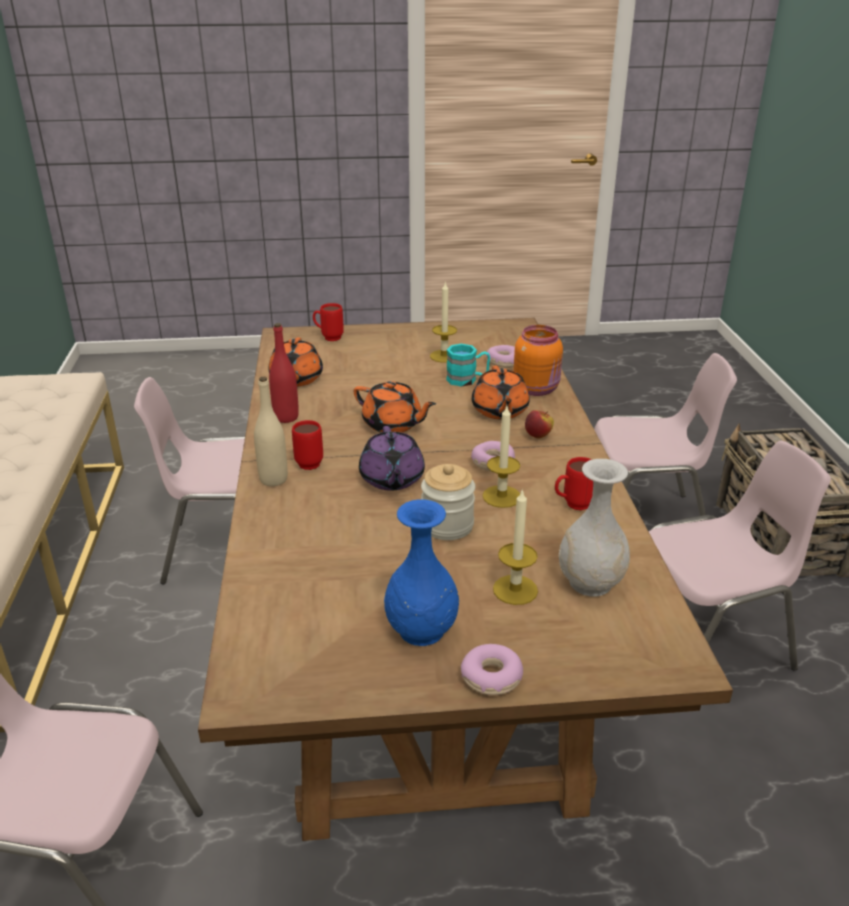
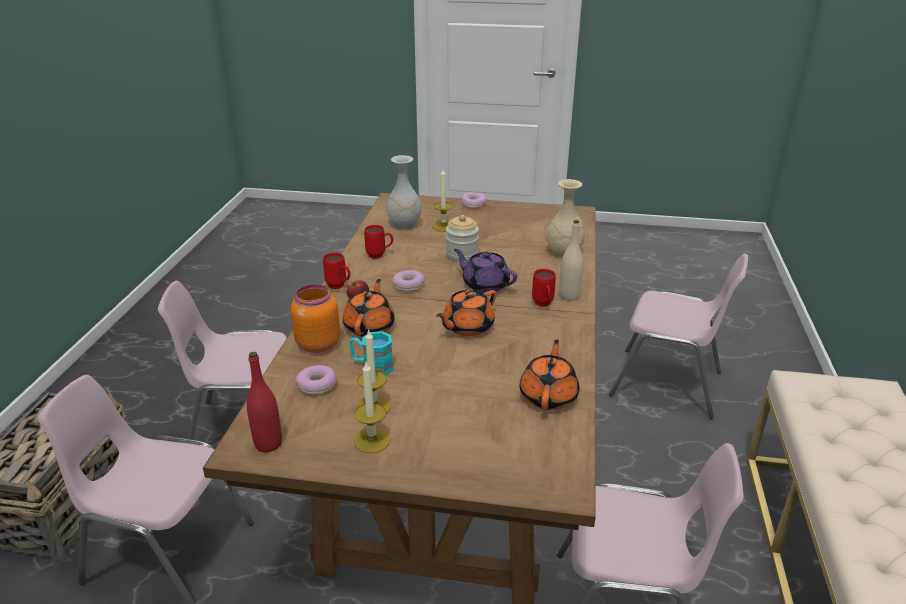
camera: 165 degrees left, 0 degrees up
red bottle [269,323,299,423] -> red bottle moved to [247,352,282,452]
red mug [313,303,344,341] -> red mug moved to [323,253,350,289]
orange teapot [353,381,436,433] -> orange teapot turned 90 degrees counterclockwise [436,290,497,336]
purple teapot [359,426,425,490] -> purple teapot turned 60 degrees counterclockwise [454,249,517,293]
blue vase [384,499,459,646] -> none
candle [482,406,520,508] -> candle moved to [354,362,390,453]
none -> beige vase [546,179,585,258]

